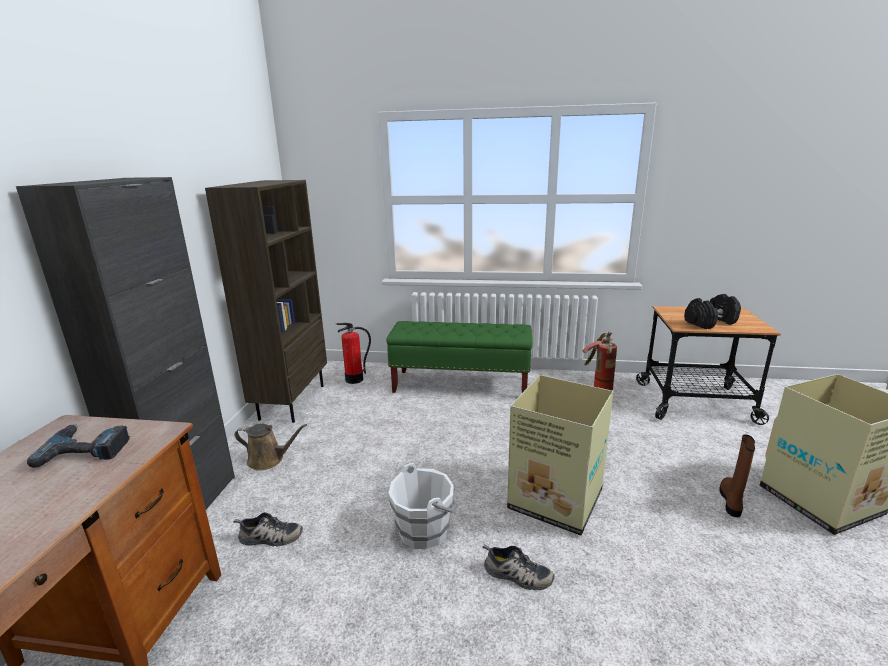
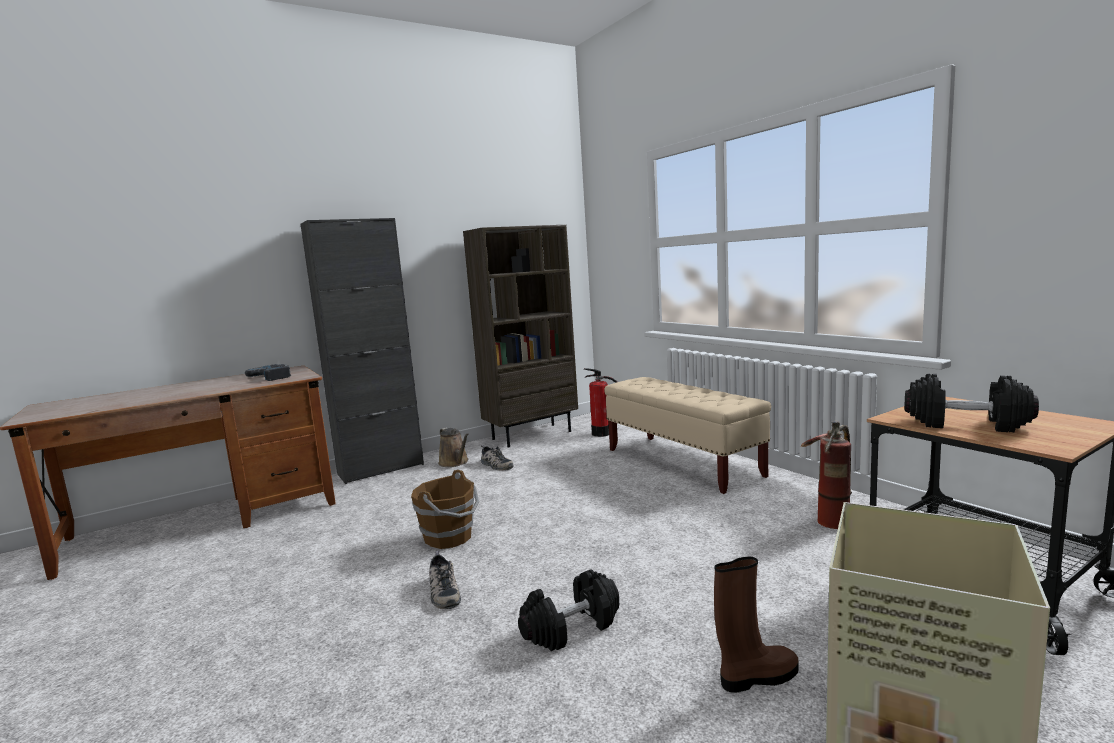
camera: 50 degrees right, 10 degrees down
shoe [233,512,303,546] -> shoe moved to [481,445,514,471]
green bench [386,321,533,393] -> beige bench [604,377,771,494]
white bucket [388,463,457,549] -> brown bucket [411,470,479,549]
cardboard box [507,375,613,536] -> none
none -> black dumbbell [518,569,619,651]

